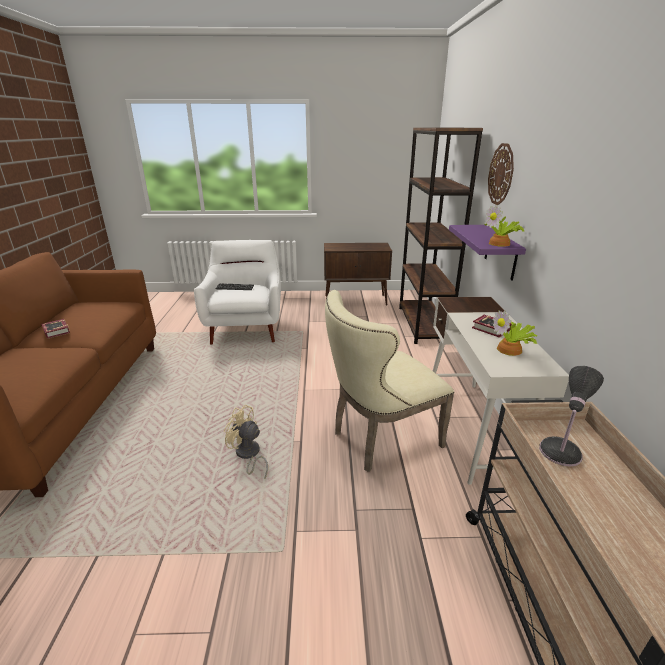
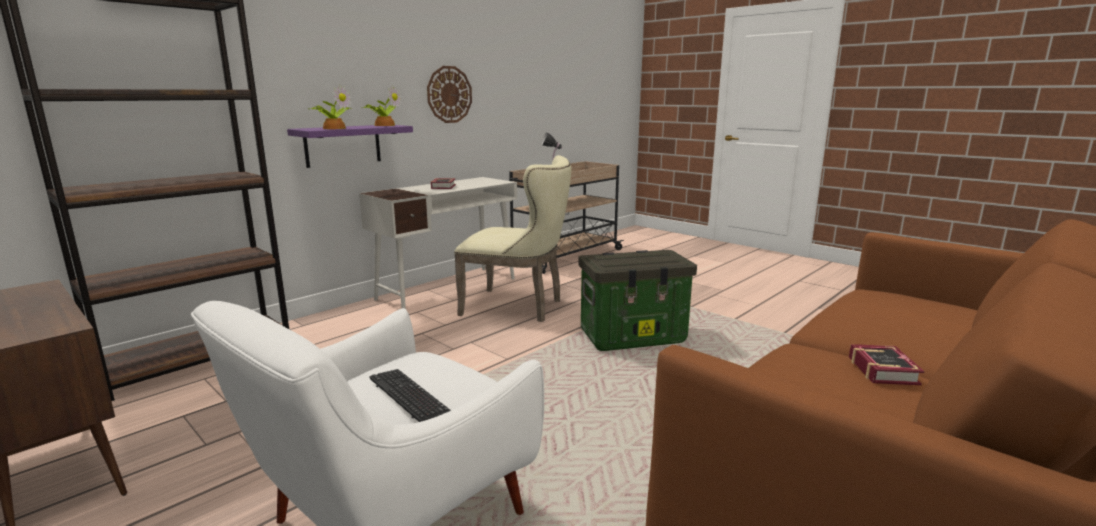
camera: 135 degrees left, 10 degrees down
beige fan [224,405,268,478] -> storage box [578,250,697,351]
wall clock [488,143,514,205] -> wall clock moved to [427,66,472,123]
potted plant [493,310,538,356] -> potted plant moved to [308,85,351,129]

